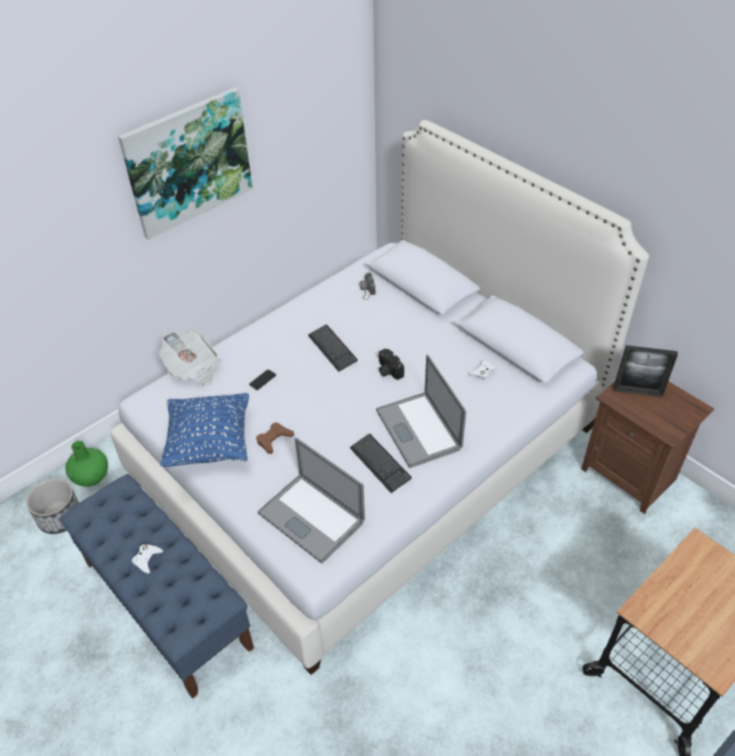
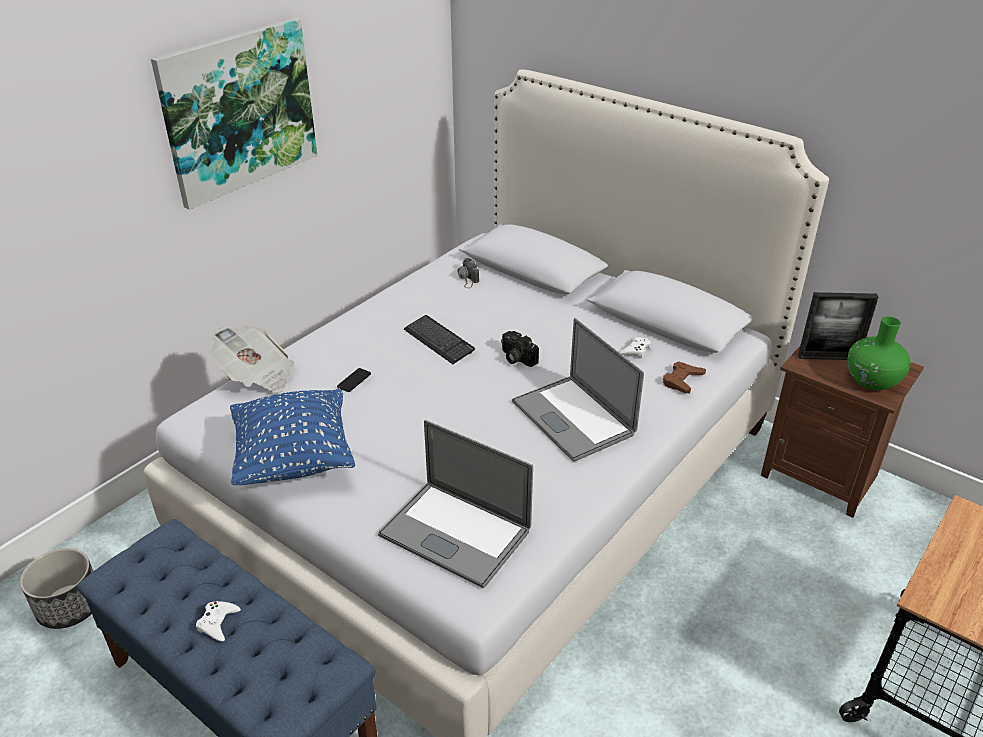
camera: 10 degrees left, 10 degrees down
green vase [65,441,108,487] -> green vase moved to [847,316,911,391]
brown game controller [256,423,294,454] -> brown game controller moved to [663,361,706,393]
keyboard [350,434,412,493] -> none

